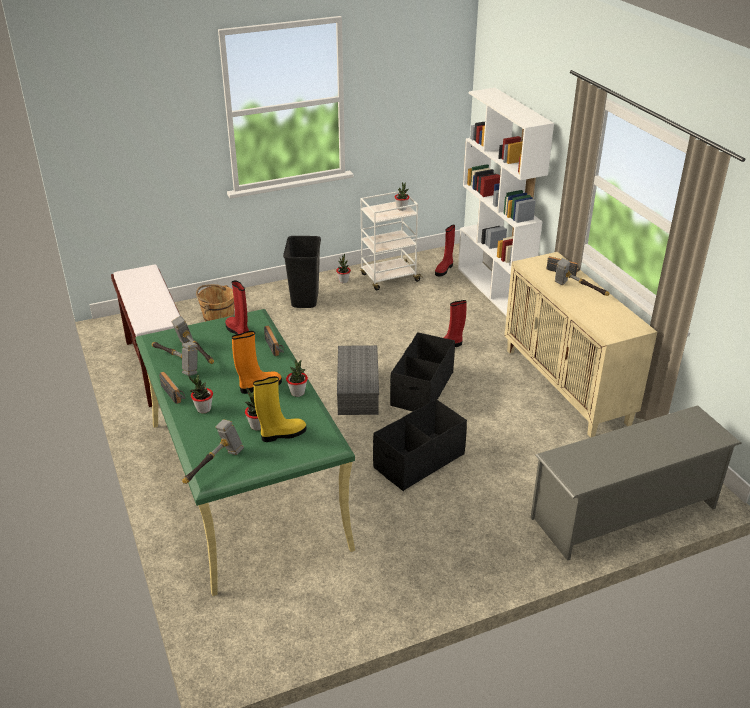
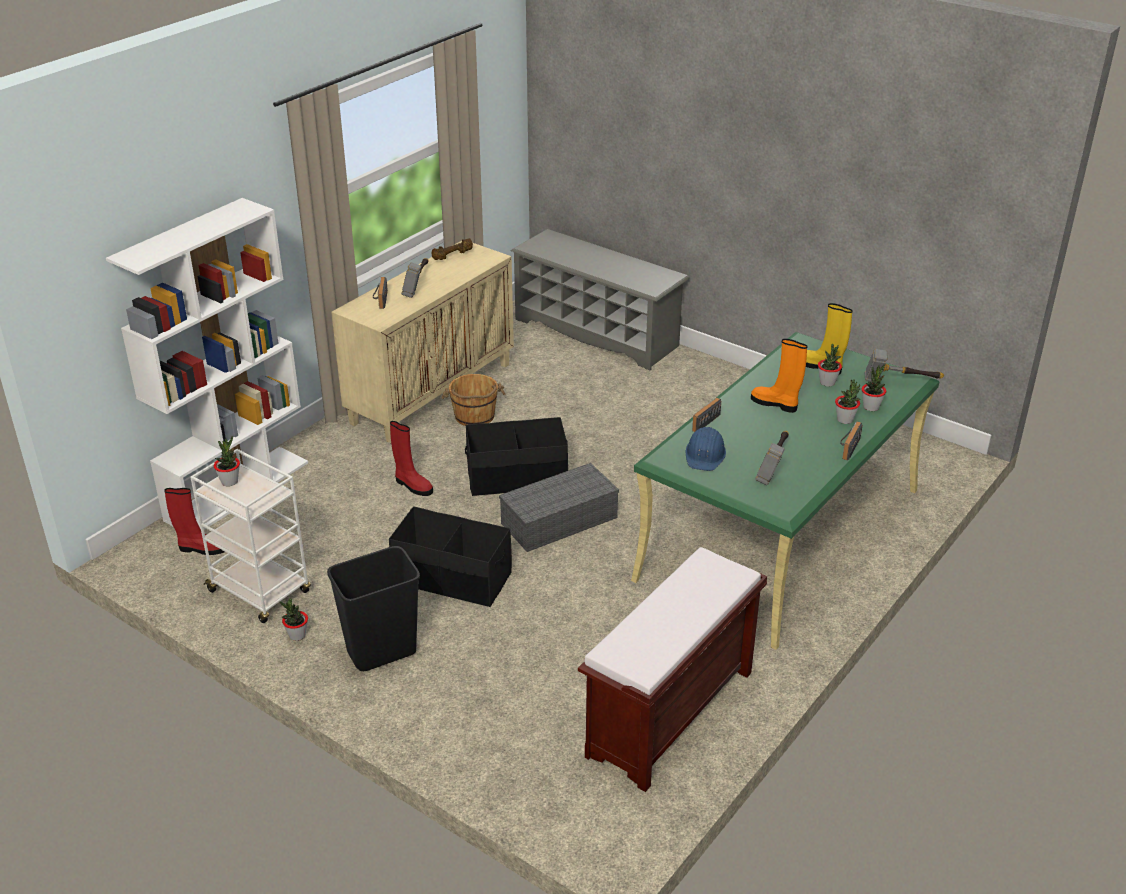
camera: 120 degrees left, 0 degrees up
hammer [152,342,197,376] -> none
brown bucket [196,284,234,322] -> brown bucket moved to [442,374,505,426]
red boot [225,280,249,334] -> blue hard hat [686,427,726,471]
potted plant [286,360,308,397] -> potted plant moved to [862,363,886,411]
black storage box [373,399,467,491] -> black storage box moved to [389,506,512,607]
none -> brown dumbbell [432,238,473,260]

